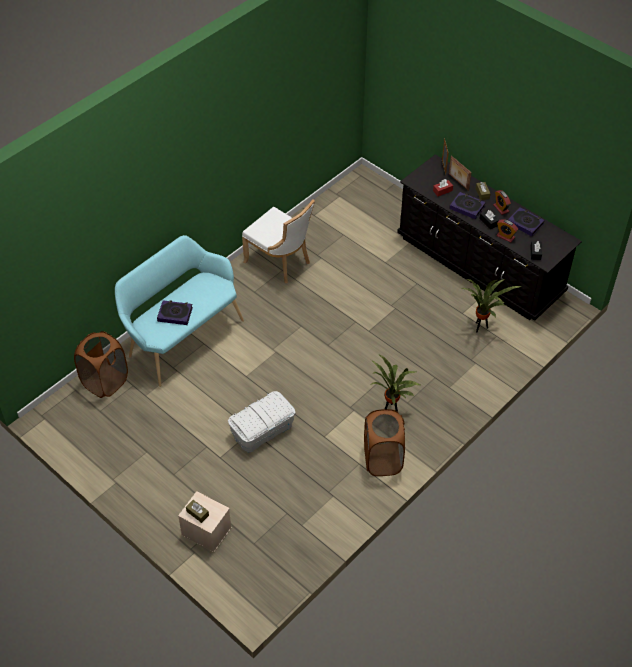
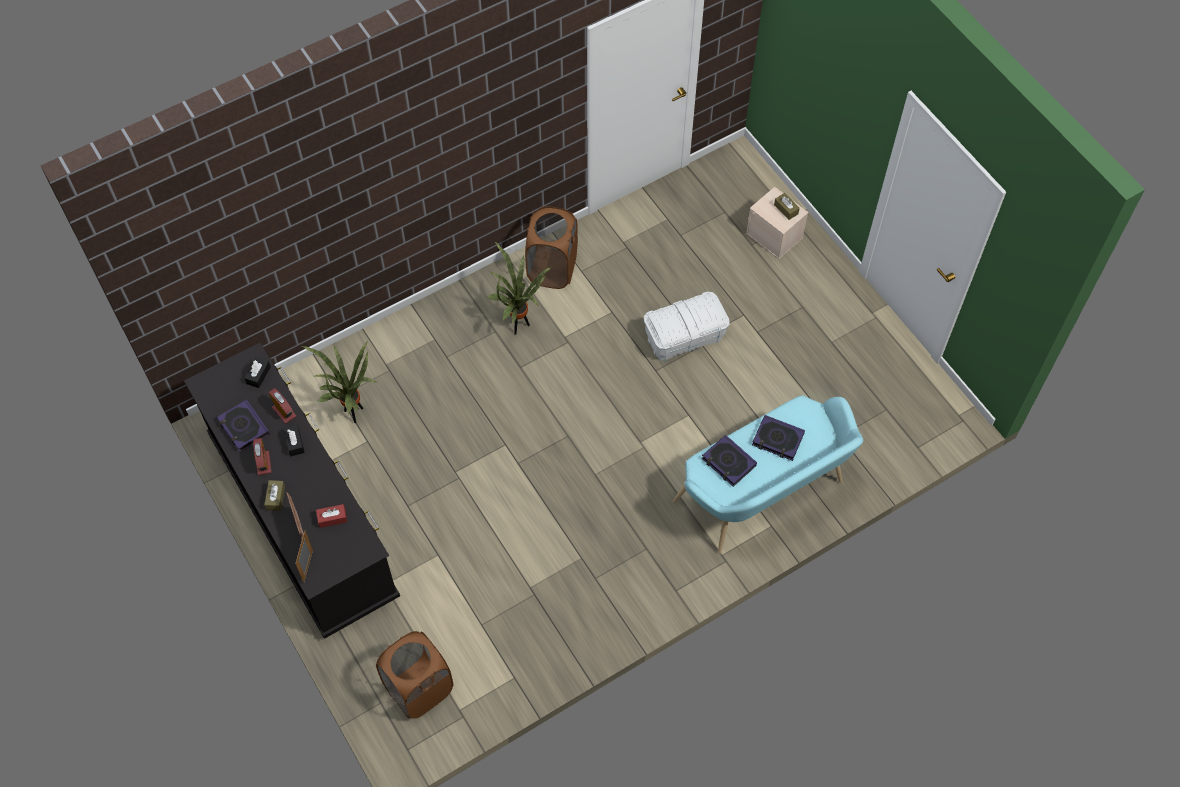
camera: 165 degrees left, 10 degrees up
brown laundry basket [74,331,128,398] -> brown laundry basket moved to [376,631,453,719]
white chair [242,199,315,283] -> none
book [449,192,486,219] -> book moved to [702,435,757,487]

